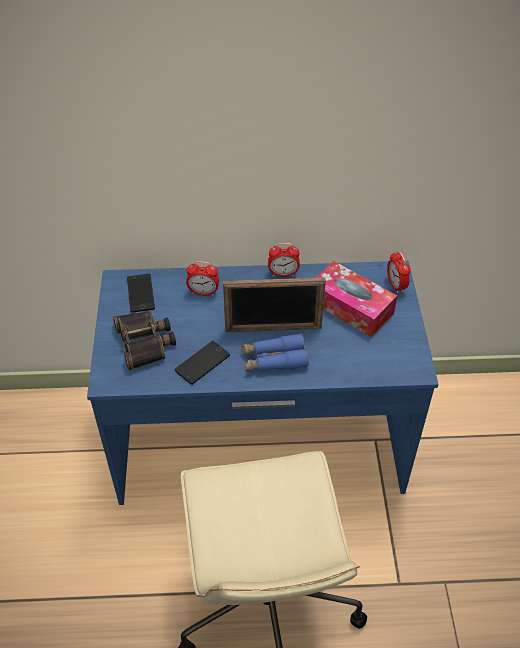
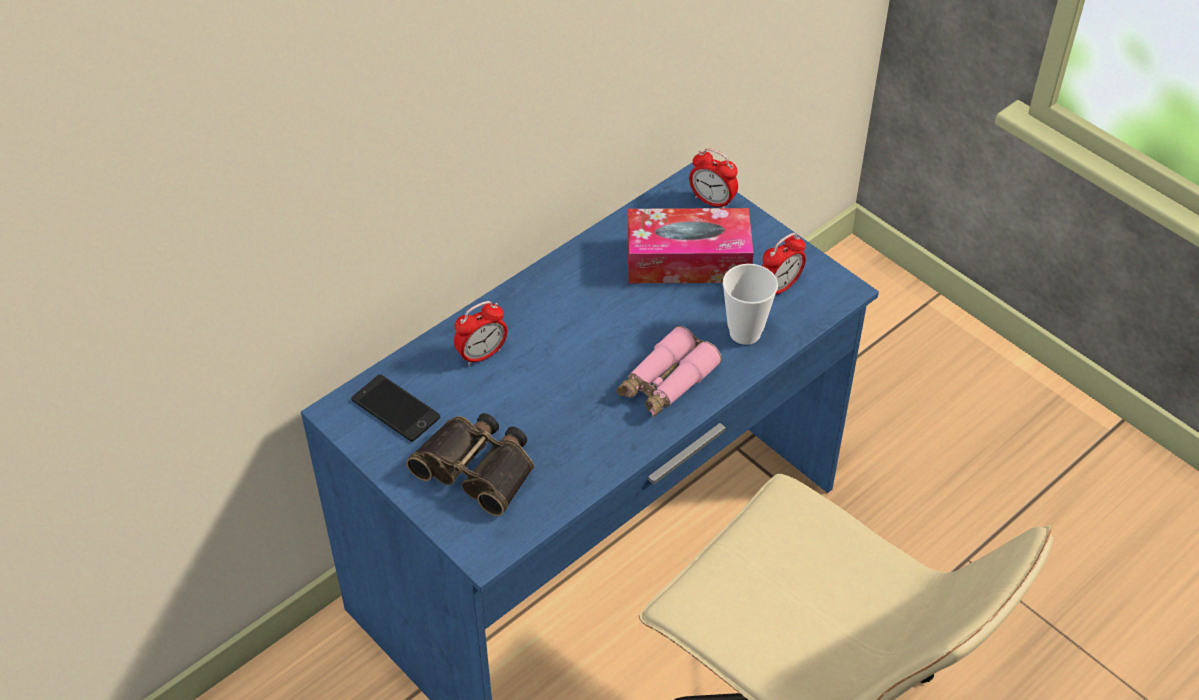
camera: 40 degrees left, 0 degrees up
phone [175,341,230,385] -> none
picture frame [223,278,326,332] -> none
blue binoculars [241,333,309,371] -> pink binoculars [617,326,722,417]
alarm clock [268,243,300,277] -> alarm clock moved to [762,233,806,294]
none -> cup [723,264,778,345]

